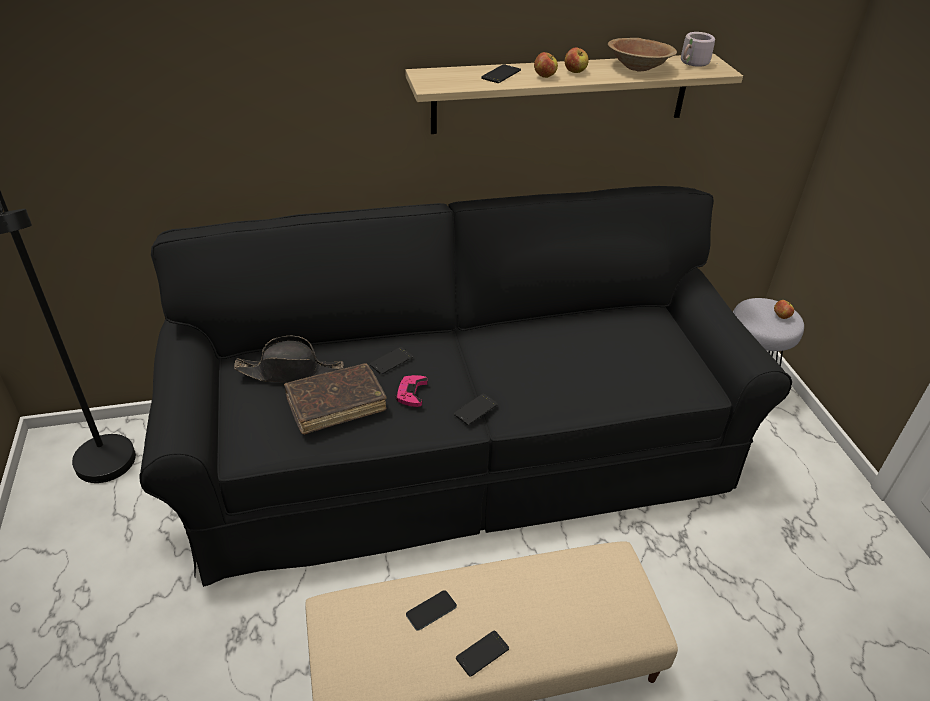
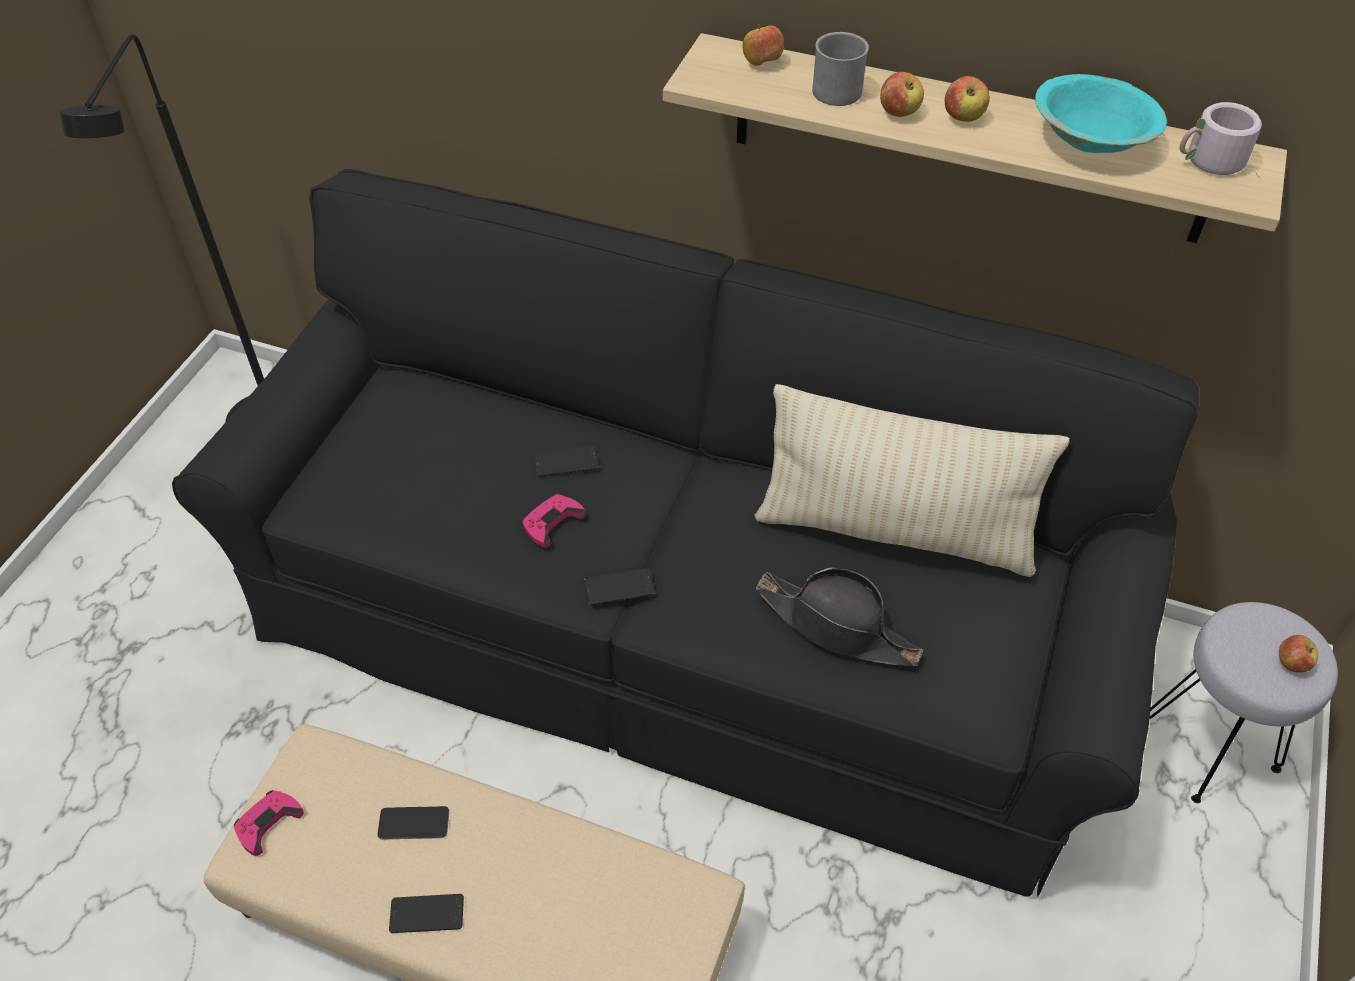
camera: 35 degrees right, 10 degrees up
black hat [234,335,344,382] -> black hat moved to [756,568,923,667]
brown book [284,364,387,434] -> none
phone [481,64,521,83] -> grey mug [812,32,869,106]
brown bowl [608,38,677,72] -> turquoise bowl [1035,74,1167,153]
none -> pink game controller [234,790,304,856]
none -> apple [742,24,784,66]
none -> beige pillow [755,384,1069,577]

